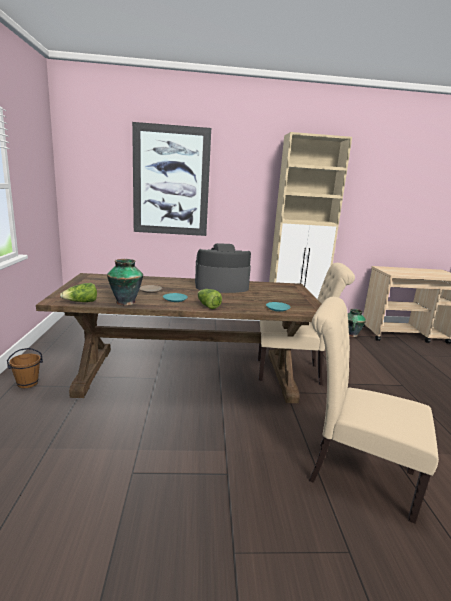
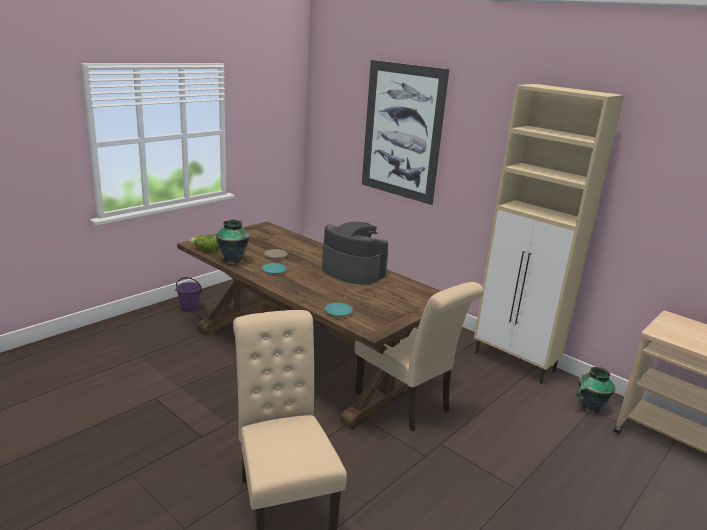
camera: 45 degrees right, 5 degrees up
brown bucket [7,348,43,388] -> purple bucket [175,277,203,312]
lettuce [198,289,222,309] -> none

